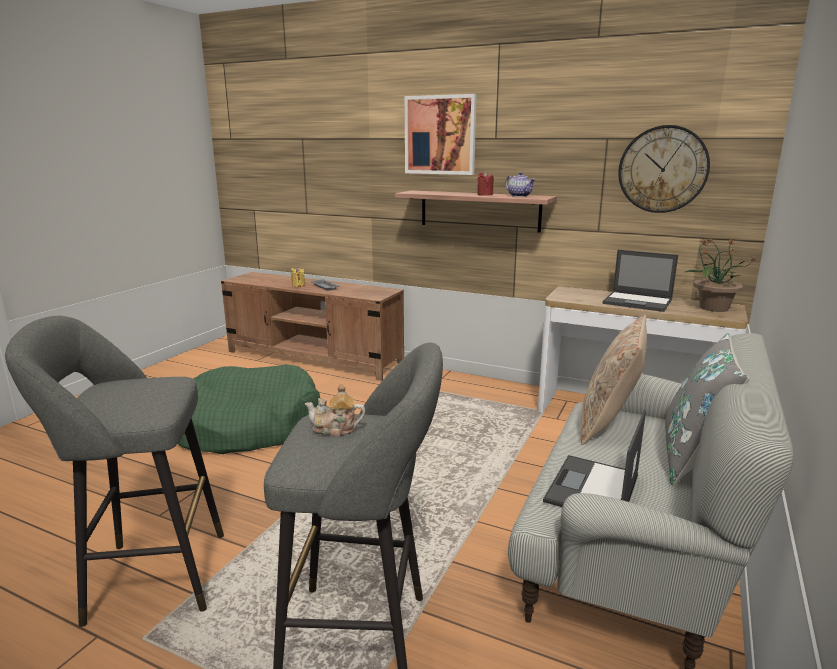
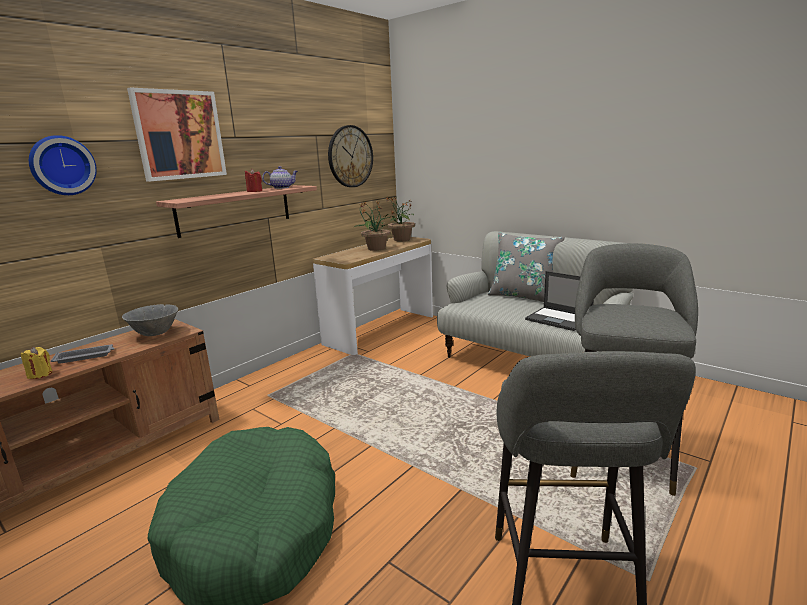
camera: 75 degrees left, 0 degrees up
teapot [305,384,366,437] -> none
beige pillow [581,314,647,445] -> none
laptop [603,250,678,312] -> potted plant [354,202,394,251]
none -> wall clock [29,135,97,195]
none -> grey bowl [122,304,178,336]

